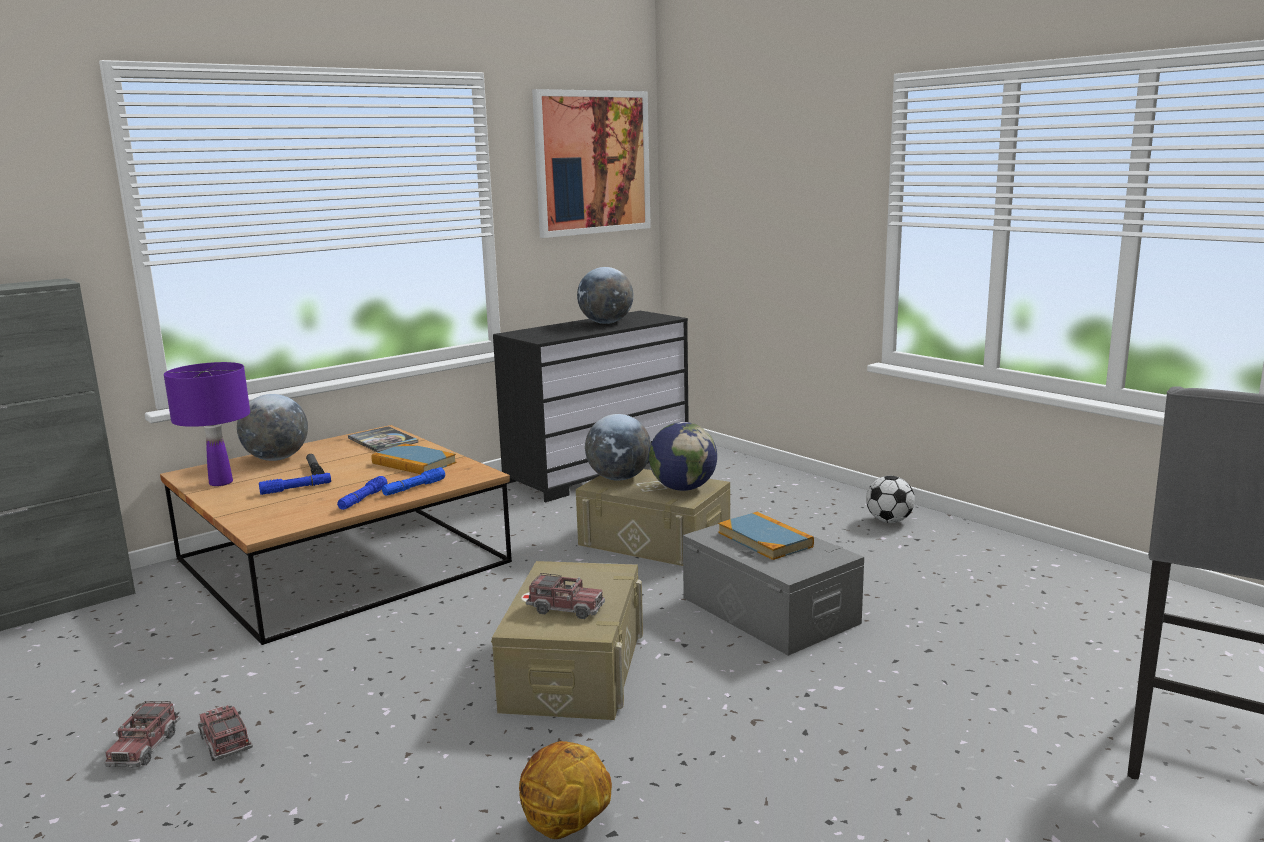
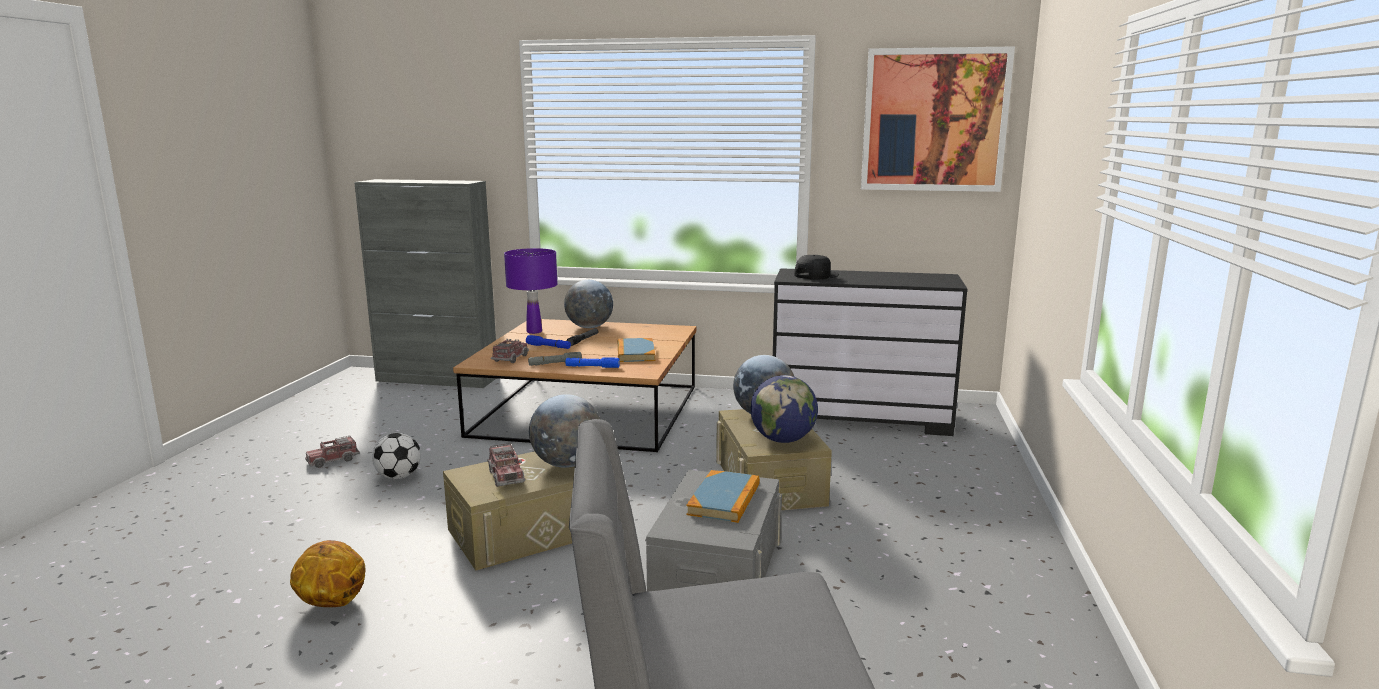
camera: 50 degrees right, 0 degrees up
toy truck [198,705,253,761] -> toy truck moved to [491,339,529,363]
blue flashlight [337,476,387,510] -> grey flashlight [528,352,582,366]
book [348,426,419,452] -> none
globe [577,267,634,324] -> globe moved to [529,394,600,468]
football [866,476,915,523] -> football moved to [372,433,421,479]
none -> black cap [794,255,839,280]

